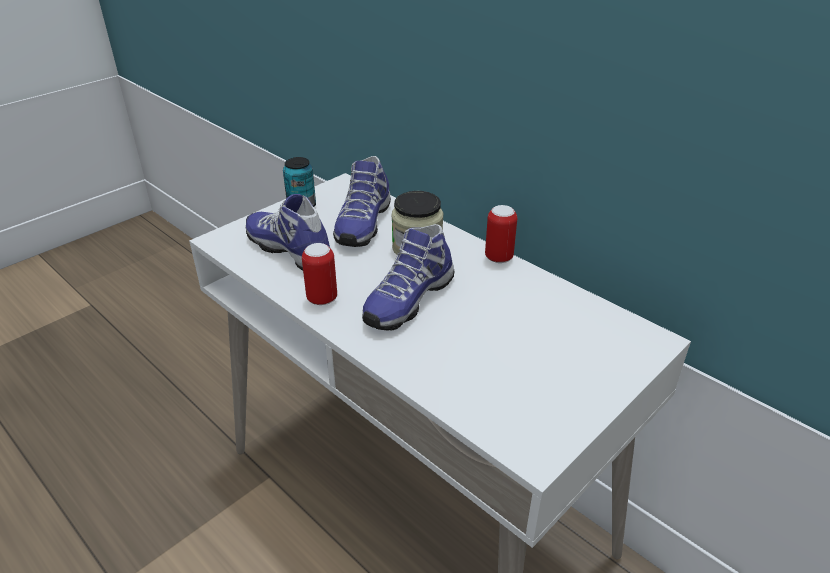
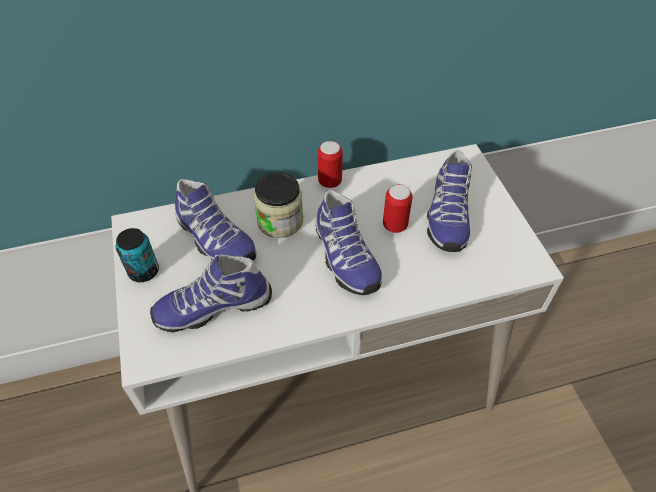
camera: 60 degrees left, 15 degrees up
can [302,243,337,305] -> can moved to [383,184,412,233]
none -> shoe [427,150,472,252]

